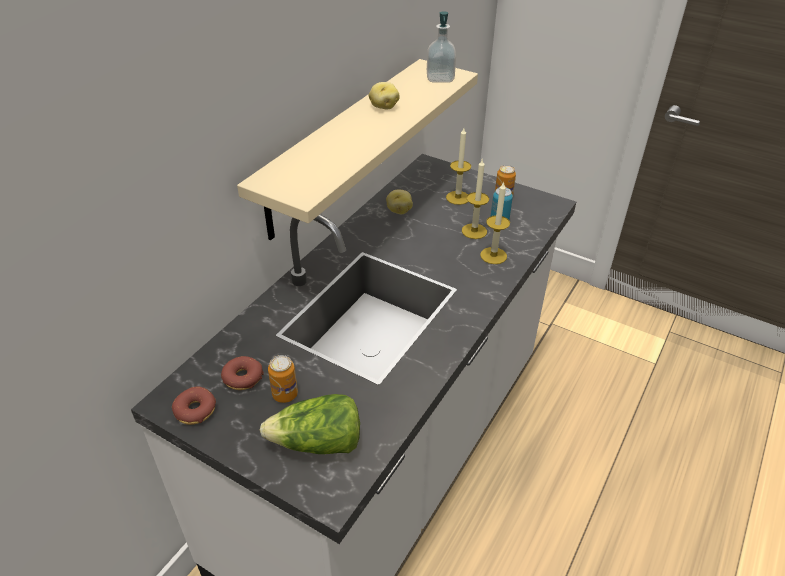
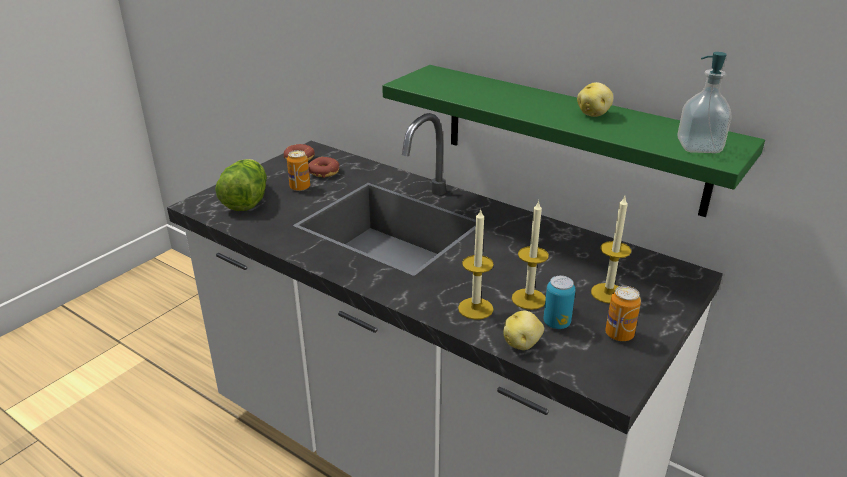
camera: 95 degrees right, 10 degrees down
beige shelf [237,59,478,240] -> green shelf [382,65,765,217]
potato [386,189,413,214] -> potato moved to [503,311,544,350]

